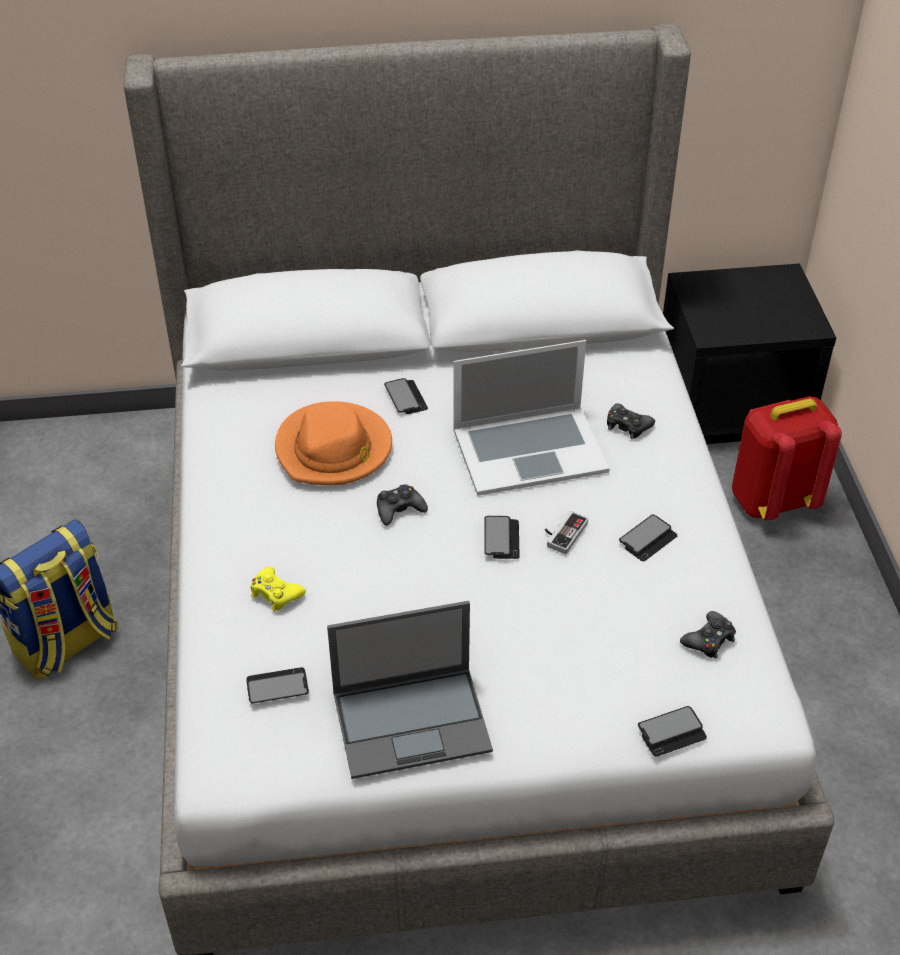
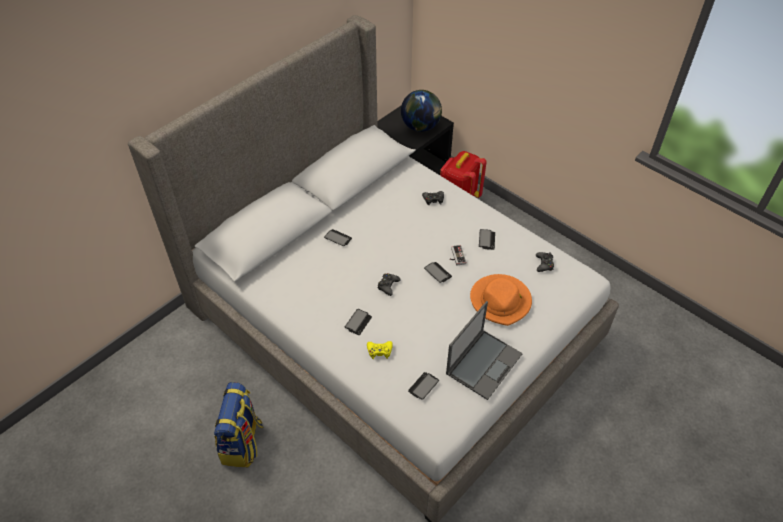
camera: 40 degrees left, 5 degrees up
orange hat [275,401,392,485] -> orange hat moved to [470,274,532,326]
laptop [453,340,610,496] -> none
phone [638,706,707,757] -> phone moved to [345,309,372,335]
none -> globe [401,90,442,132]

